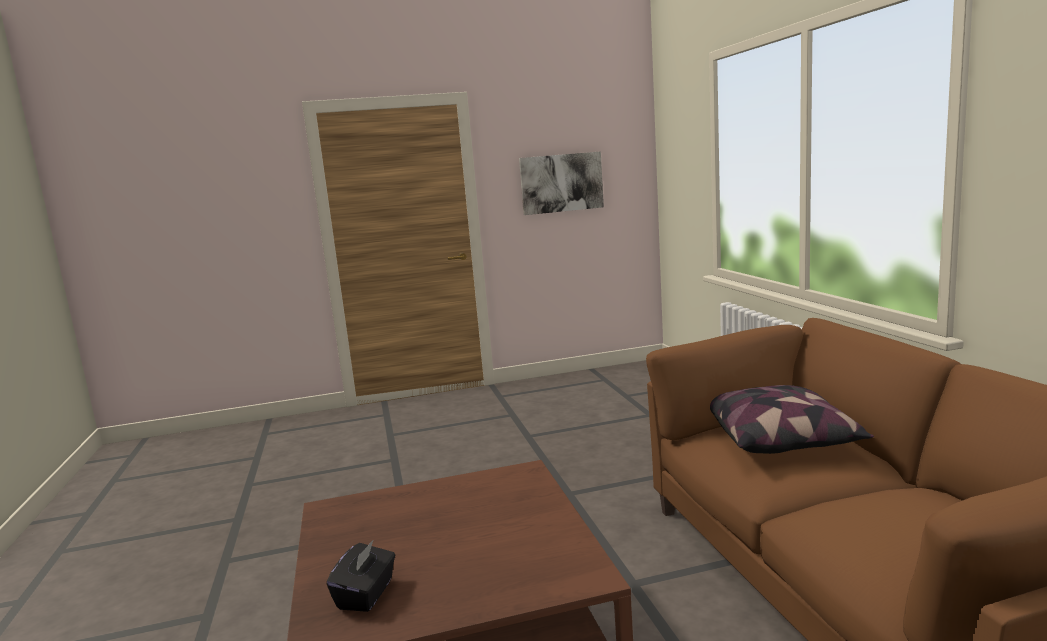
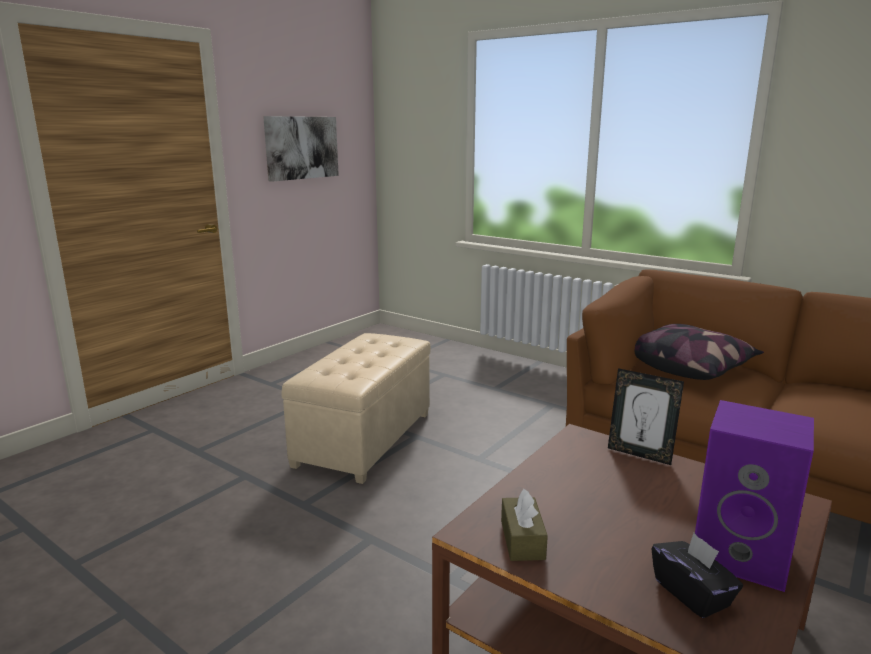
camera: 40 degrees left, 5 degrees up
none -> beige ottoman [282,333,431,484]
none -> brown tissue box [501,489,548,561]
none -> picture frame [608,368,684,465]
none -> purple speaker [695,400,814,592]

